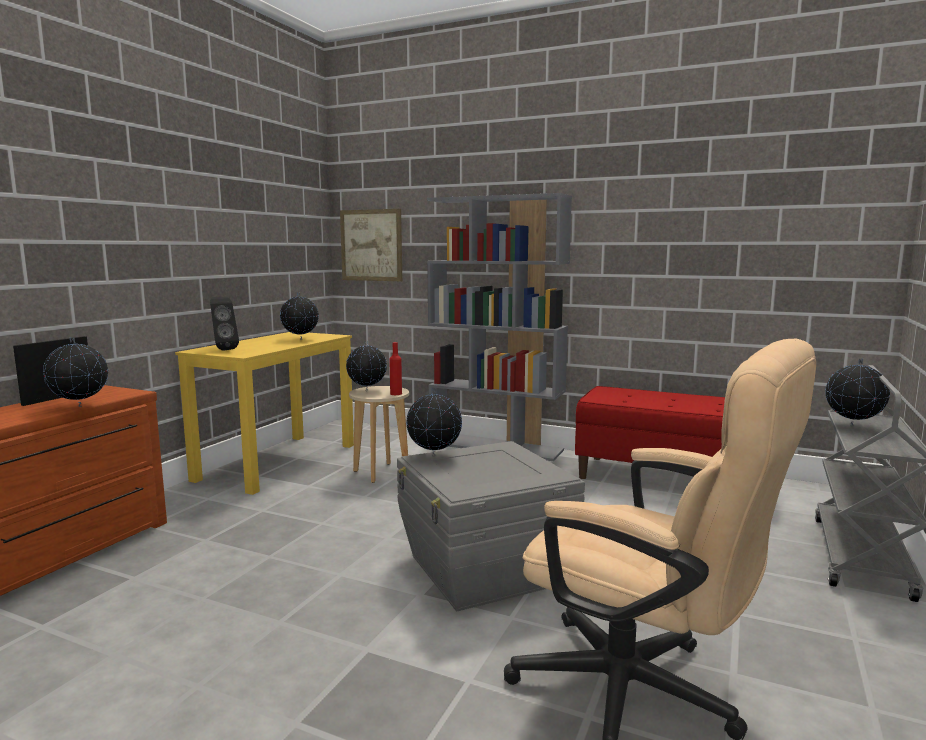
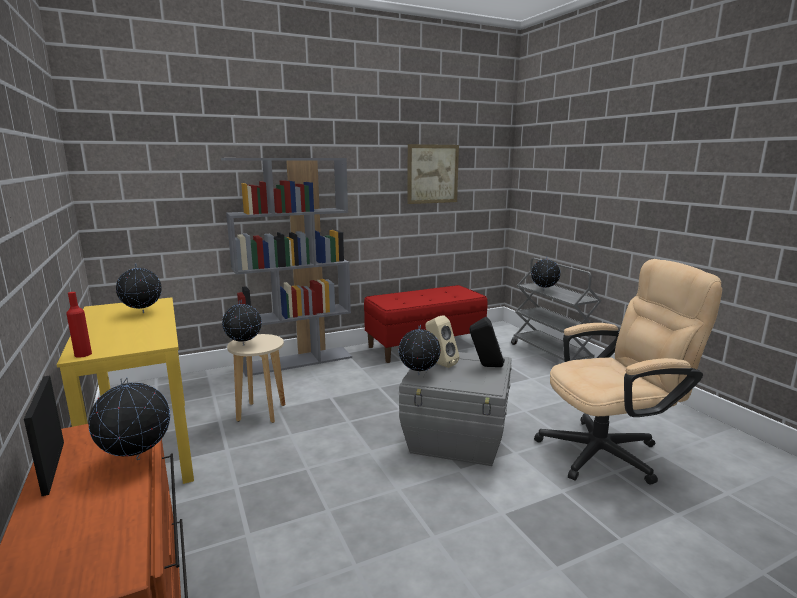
camera: 50 degrees left, 5 degrees up
black speaker [210,297,239,351] -> black speaker moved to [470,317,505,367]
picture [340,209,402,281] -> picture moved to [407,144,459,204]
red bottle [389,342,402,395] -> red bottle moved to [66,292,92,358]
none -> beige speaker [425,315,460,368]

